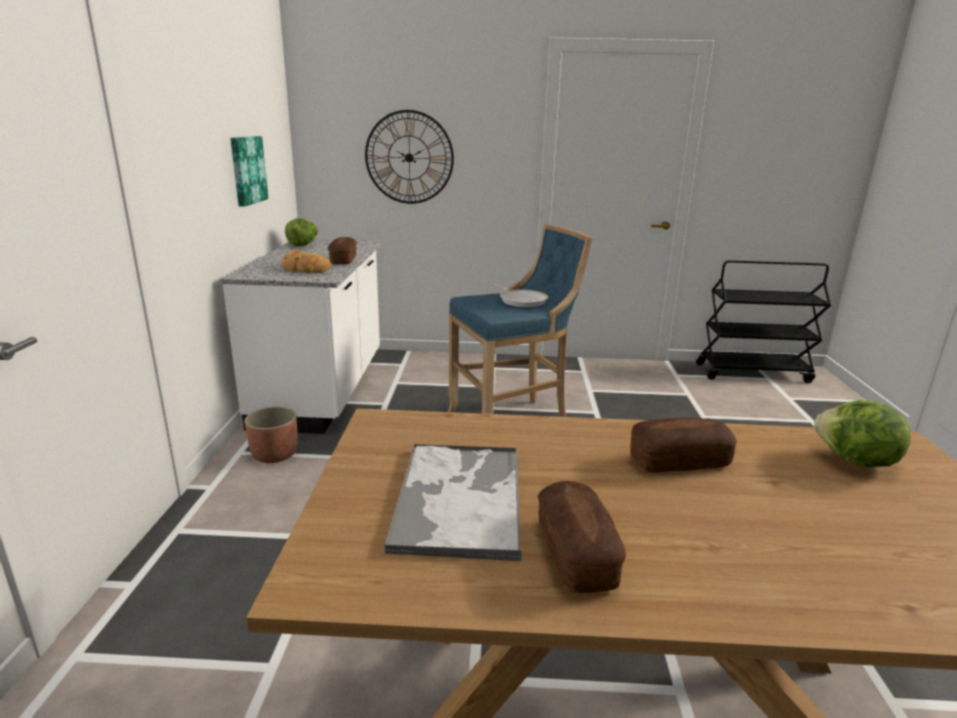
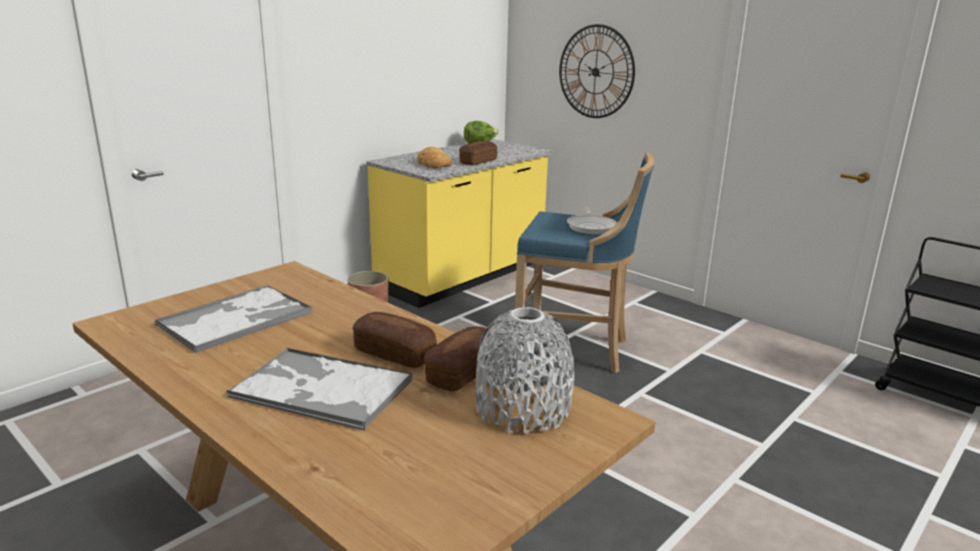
camera: 40 degrees right, 0 degrees up
white counter [221,238,382,434] -> yellow counter [367,139,553,308]
picture [230,136,268,207] -> none
bread [538,481,626,593] -> bread moved to [424,327,497,392]
lettuce [814,400,911,467] -> grey vase [476,307,574,434]
none -> tray [227,348,412,431]

